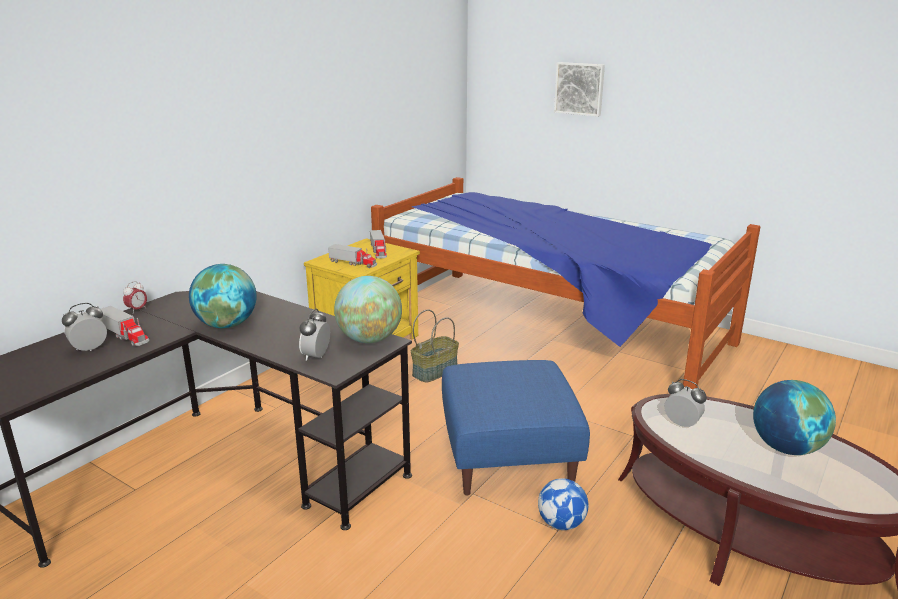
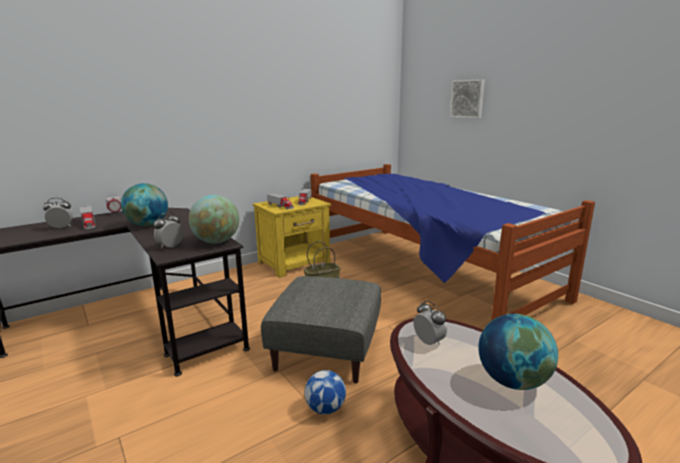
camera: 20 degrees right, 5 degrees down
blue ottoman [442,360,590,495] -> grey ottoman [261,276,381,383]

